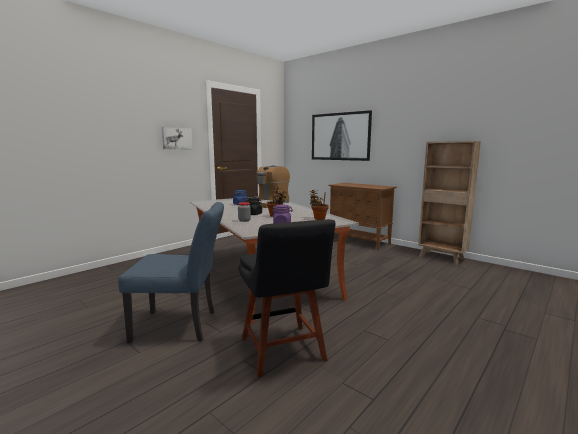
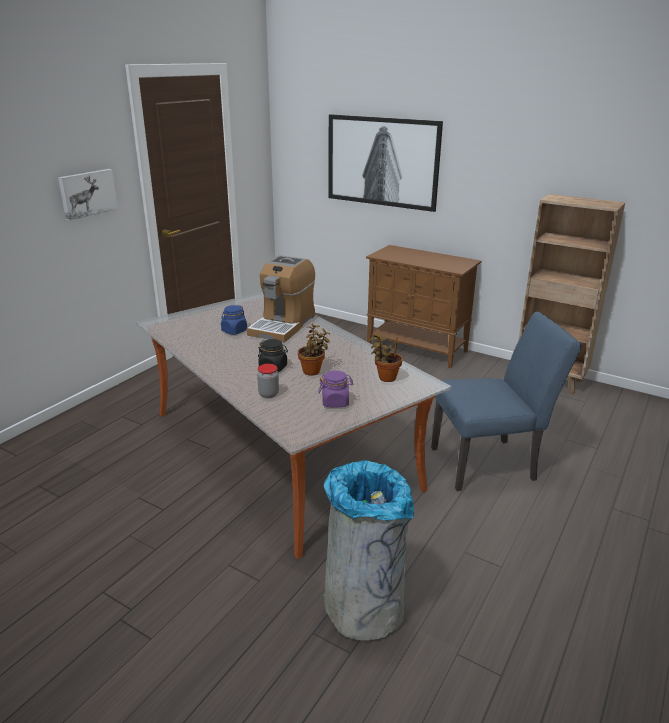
camera: 10 degrees left, 15 degrees up
blue chair [118,202,224,343] -> blue chair moved to [431,312,582,491]
black chair [239,219,335,377] -> grey trash can [322,461,414,640]

